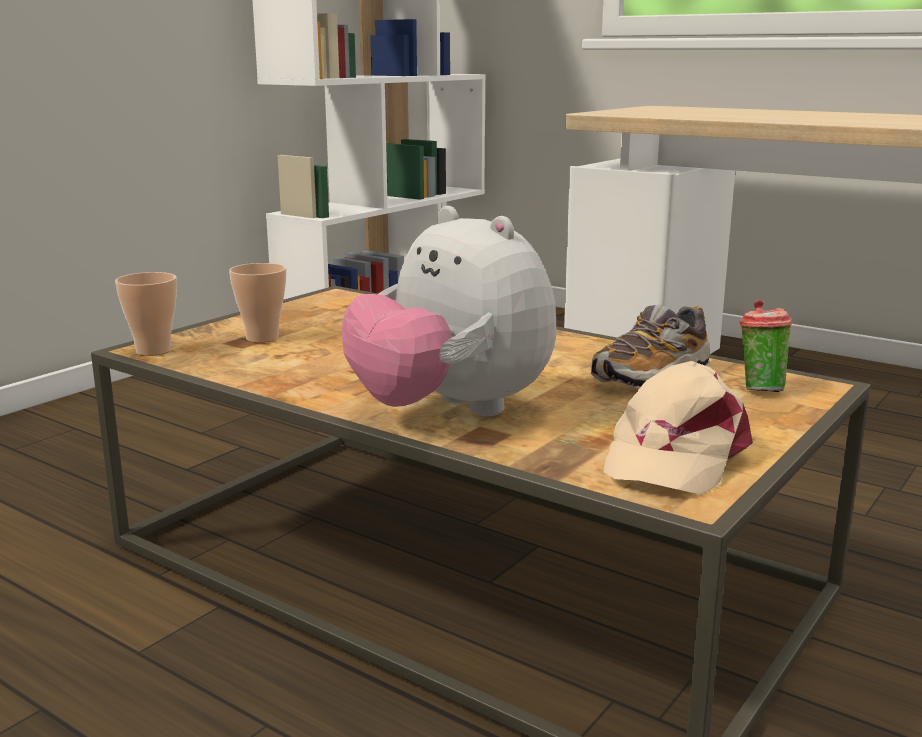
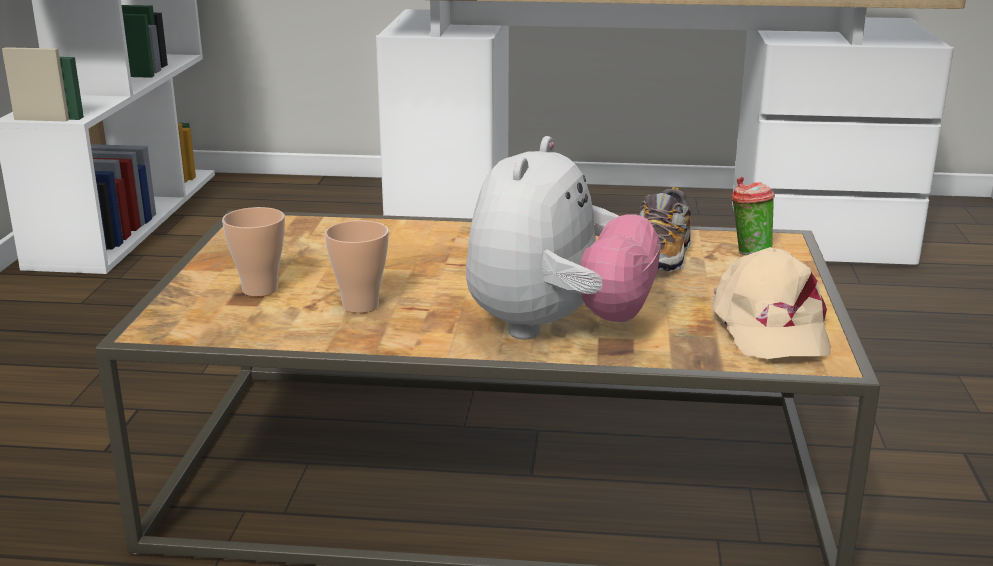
camera: 30 degrees left, 5 degrees up
cup [115,272,177,356] -> cup moved to [325,220,389,313]
plush toy [342,206,556,416] -> plush toy turned 90 degrees counterclockwise [466,136,661,339]

